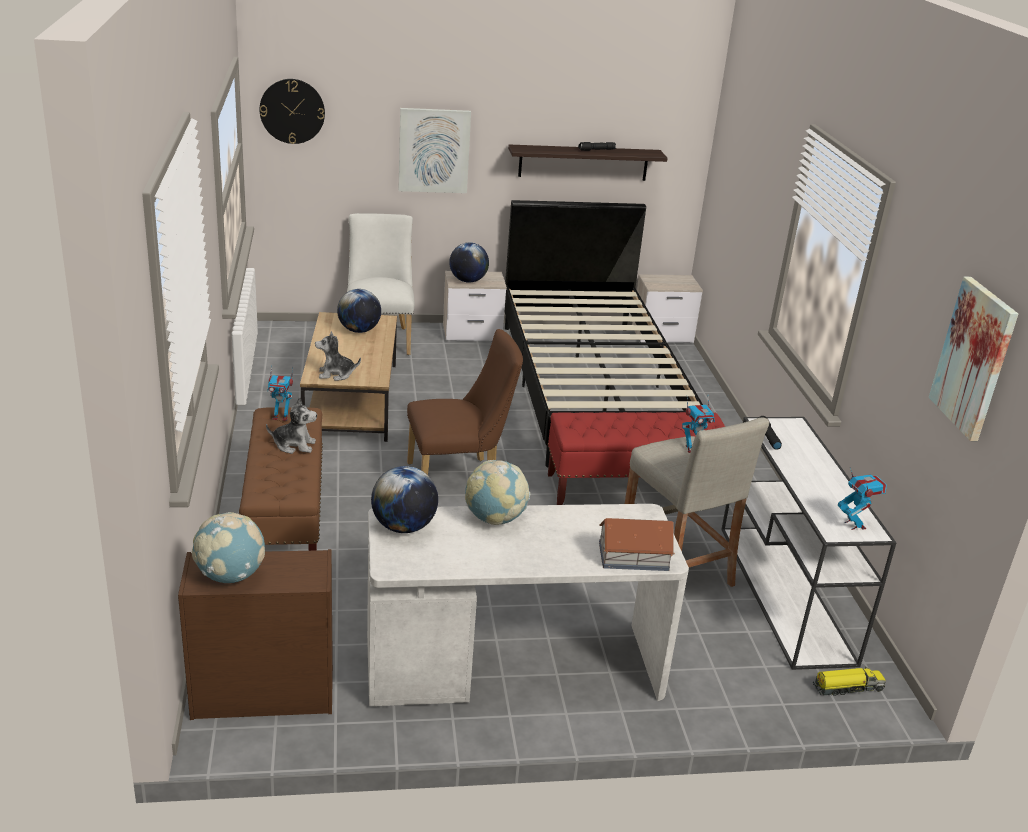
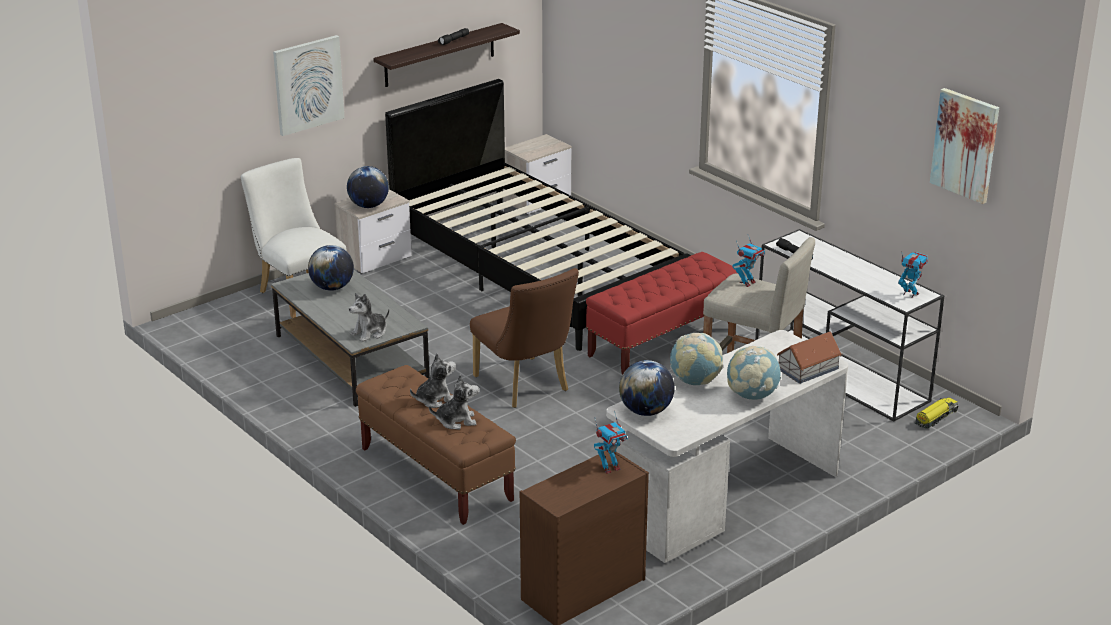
camera: 30 degrees left, 0 degrees up
globe [192,512,265,583] -> globe moved to [727,346,781,400]
wall clock [260,79,325,144] -> none
toy robot [267,365,293,421] -> toy robot moved to [594,411,628,474]
brown coffee table [300,312,397,442] -> grey coffee table [271,270,430,407]
brown chair [407,329,523,475] -> brown chair turned 105 degrees clockwise [470,268,579,408]
none -> plush toy [429,374,479,430]

